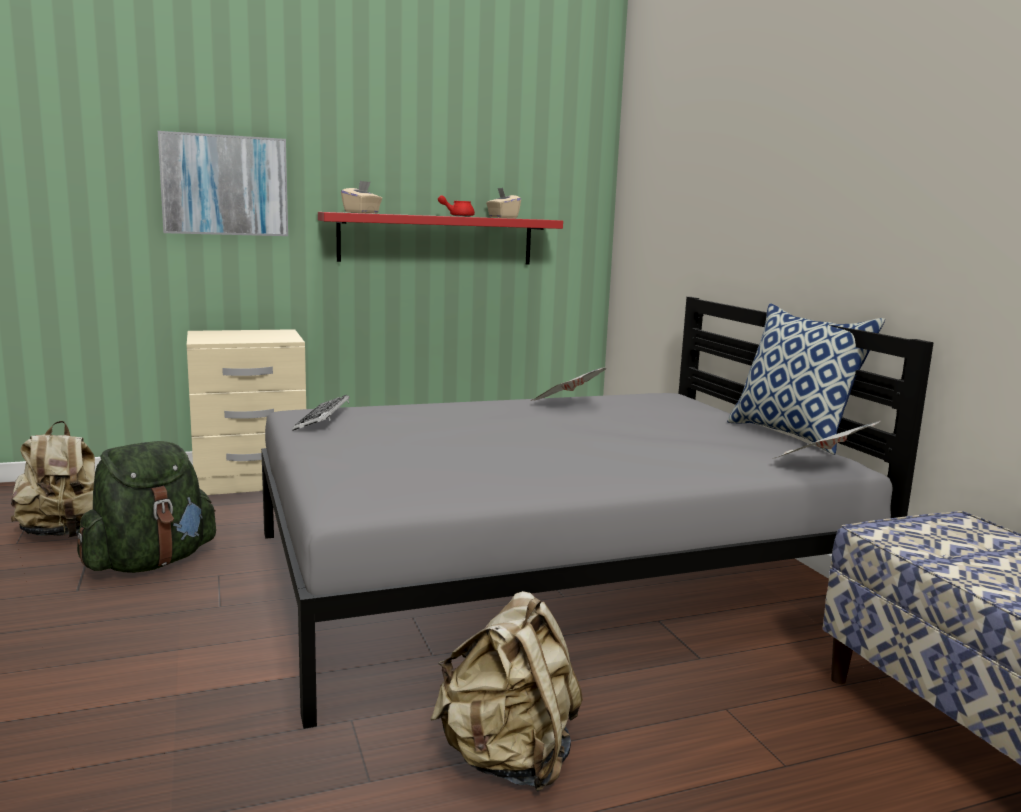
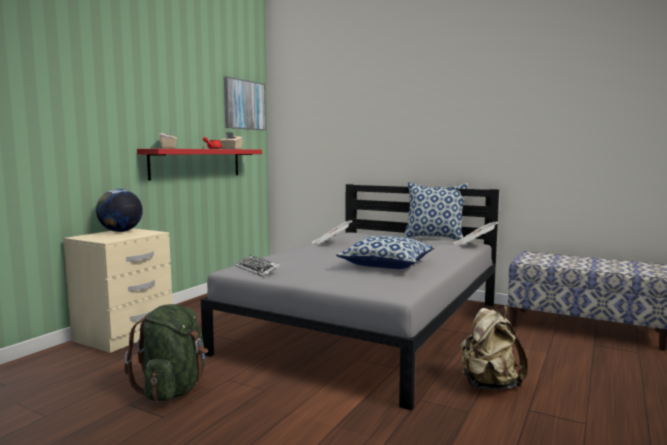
camera: 40 degrees left, 5 degrees down
beige backpack [11,421,95,538] -> none
picture [158,131,288,236] -> picture moved to [224,76,266,130]
none -> globe [96,189,143,232]
none -> pillow [336,236,435,269]

